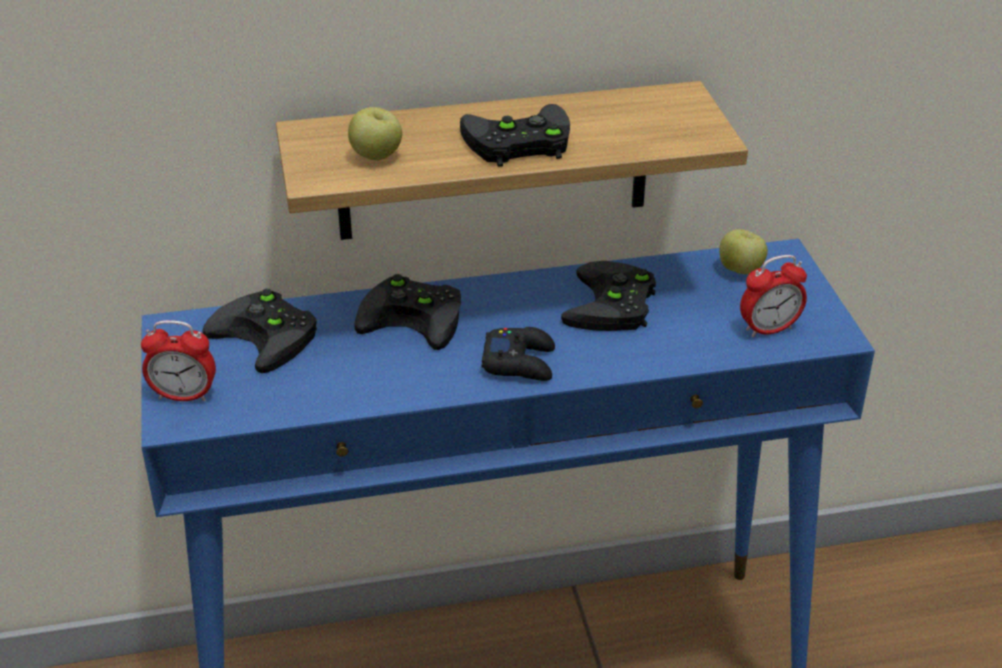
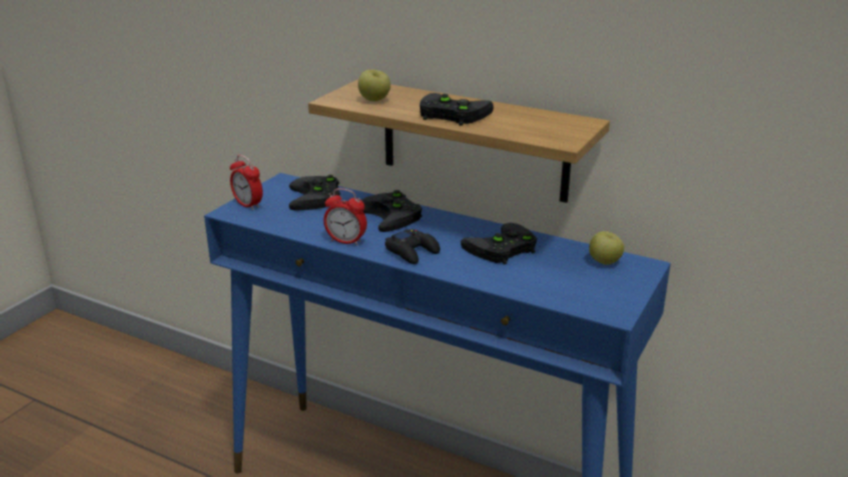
camera: 40 degrees right, 10 degrees down
alarm clock [740,255,807,338] -> alarm clock moved to [324,188,367,246]

